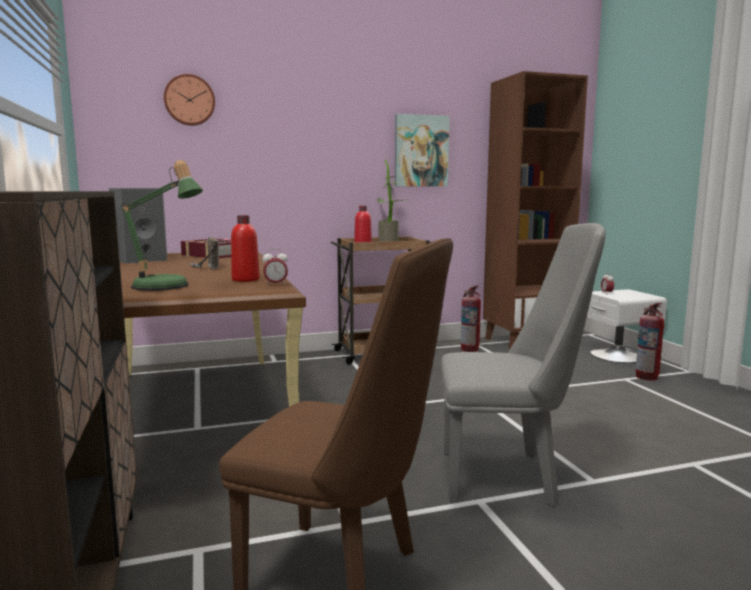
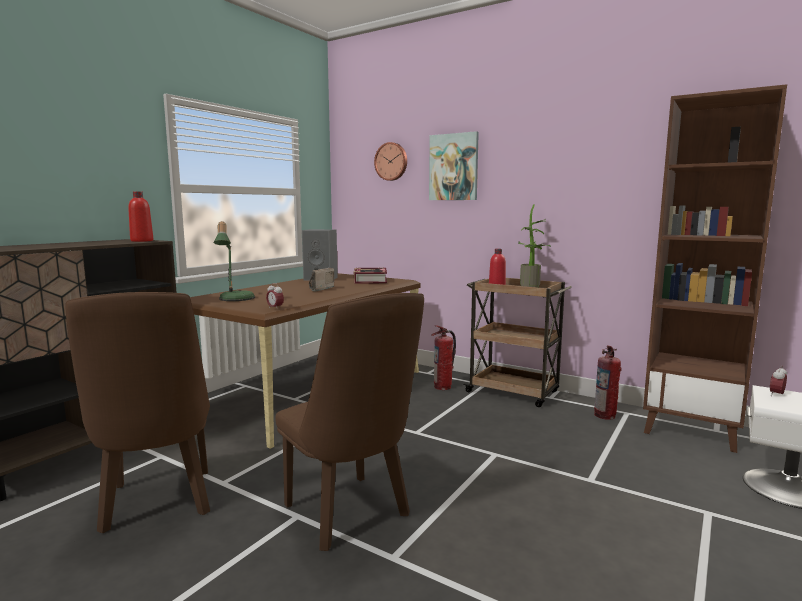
camera: 50 degrees right, 0 degrees up
red bottle [231,215,260,282] -> red bottle moved to [128,191,153,242]
picture [395,114,450,187] -> picture moved to [429,131,479,200]
grey chair [441,223,606,507] -> brown chair [275,293,424,551]
fire extinguisher [636,303,664,381] -> fire extinguisher moved to [432,325,456,390]

